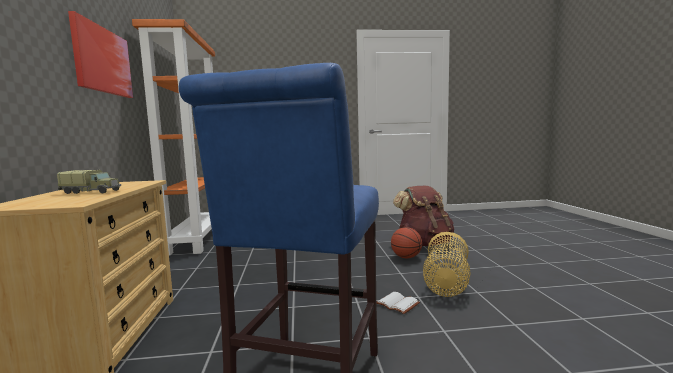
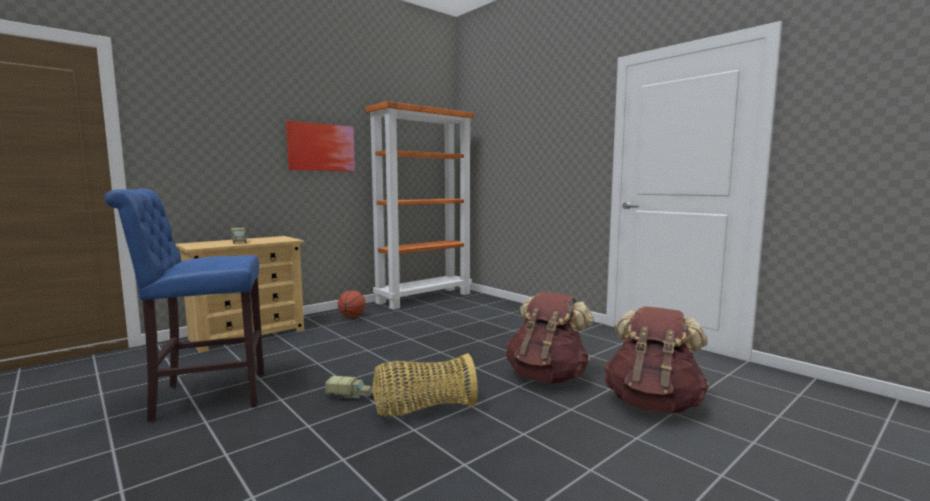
camera: 55 degrees right, 0 degrees up
white book [376,292,420,314] -> toy truck [325,376,372,401]
basketball [391,227,422,258] -> basketball moved to [338,290,366,318]
none -> brown backpack [604,306,709,414]

